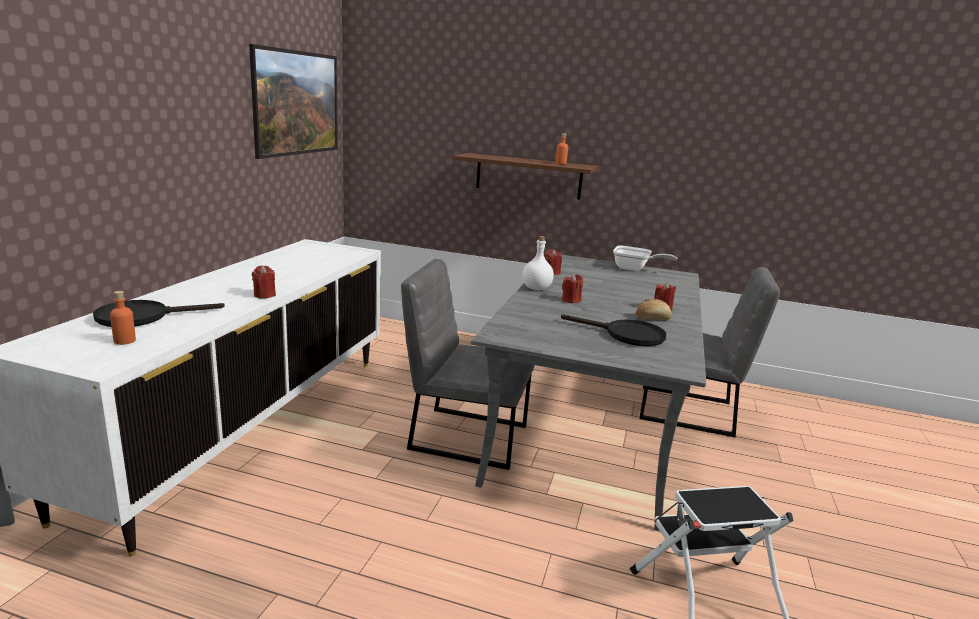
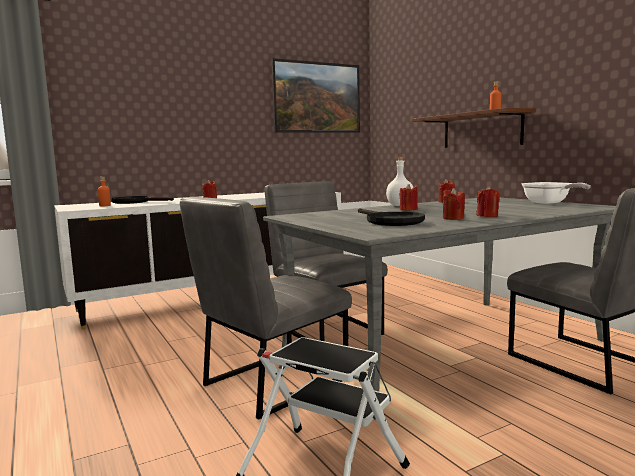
camera: 45 degrees right, 10 degrees down
bread [636,299,672,320] -> red candle [443,188,465,220]
none -> grey chair [180,197,352,420]

